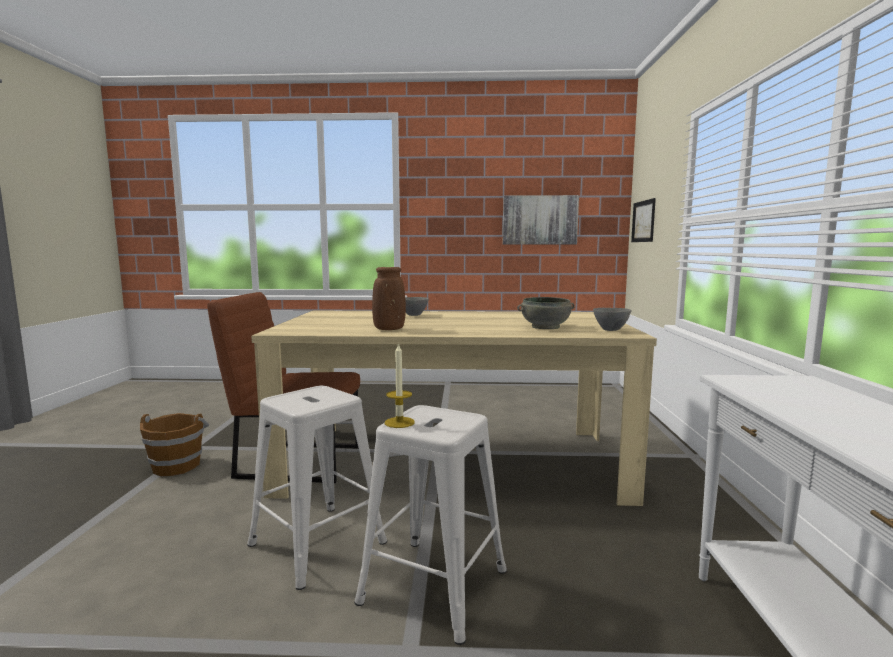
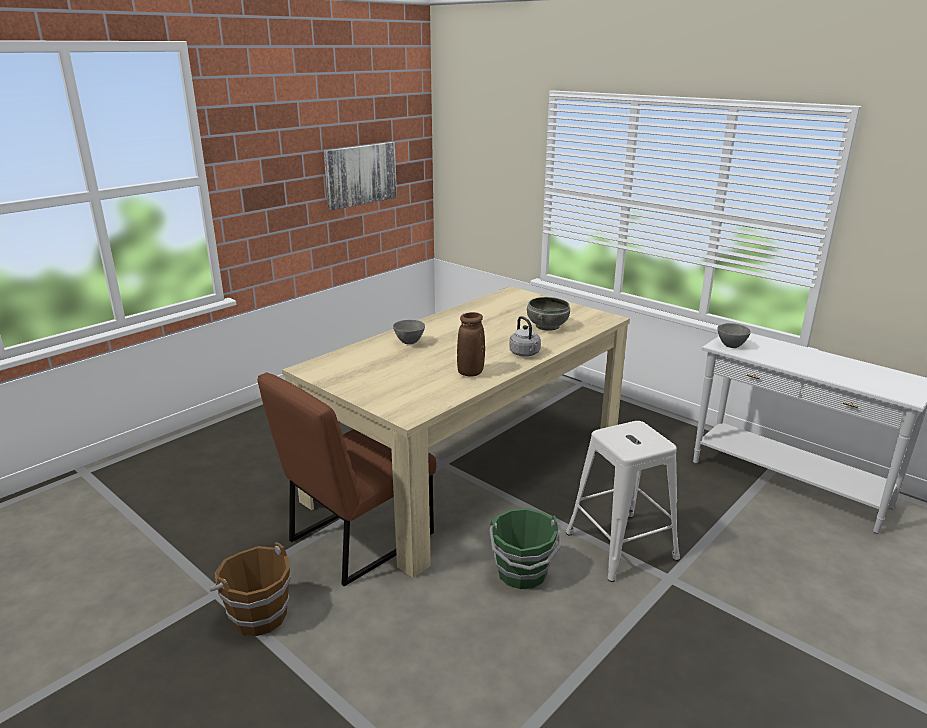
camera: 50 degrees left, 15 degrees up
white stool [247,386,387,590] -> green bucket [489,508,562,589]
candle [385,343,415,428] -> none
grey bowl [593,308,631,331] -> grey bowl moved to [717,323,751,348]
picture [631,198,656,242] -> none
none -> grey kettle [509,316,541,357]

